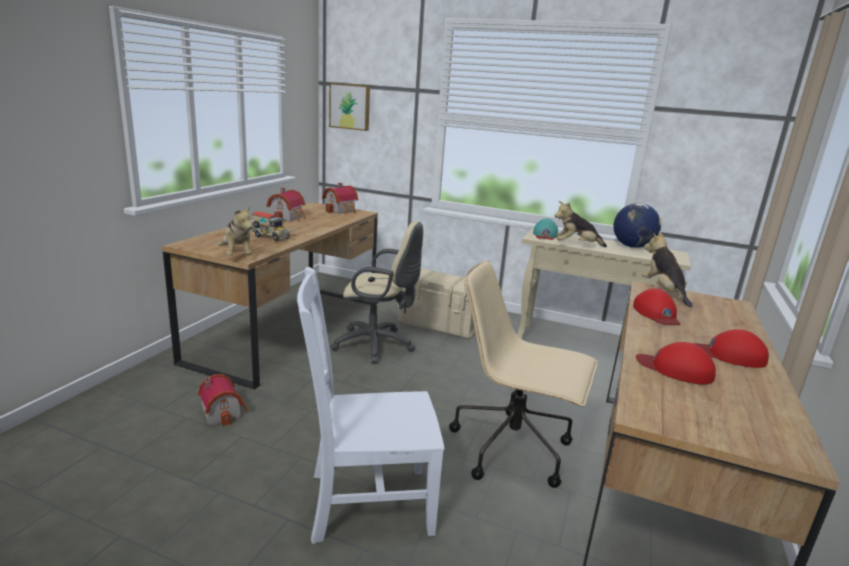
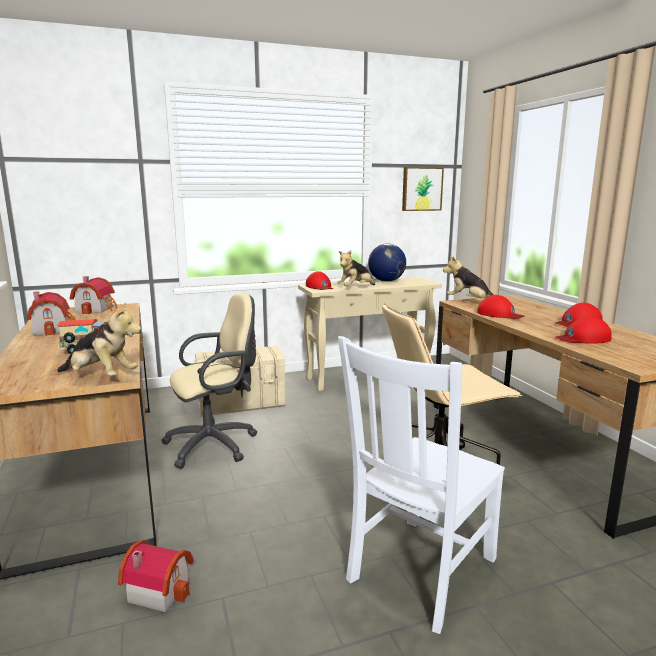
camera: 40 degrees left, 5 degrees down
picture [329,83,370,131] -> picture moved to [402,167,444,211]
turquoise cap [533,218,558,240] -> red cap [306,271,333,290]

